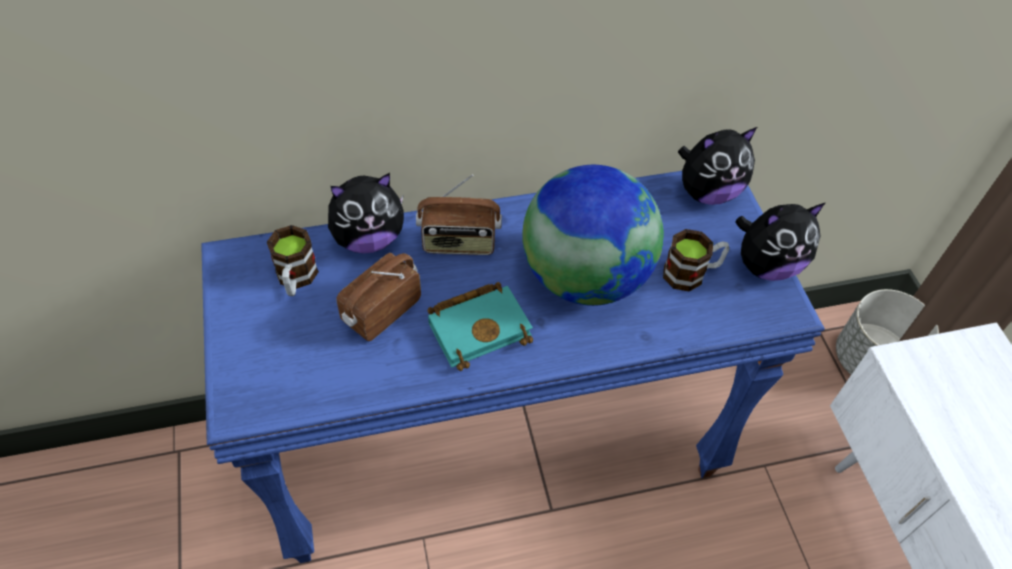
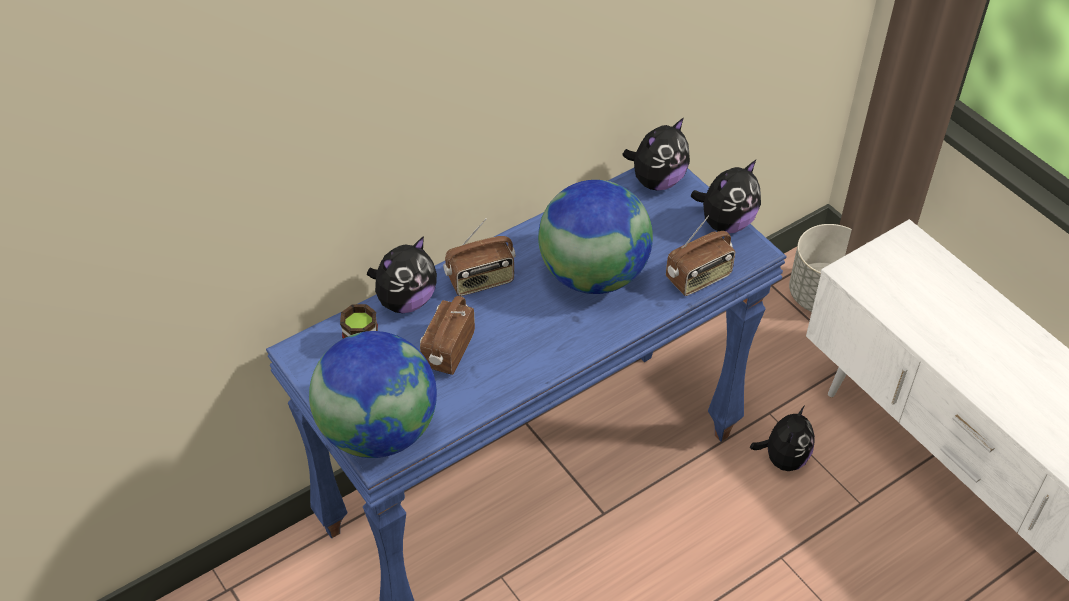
camera: 20 degrees left, 5 degrees down
turquoise book [428,282,533,371] -> none
mug [663,229,729,292] -> none
none -> globe [309,331,437,458]
none -> radio [666,215,735,296]
none -> plush toy [750,405,815,471]

